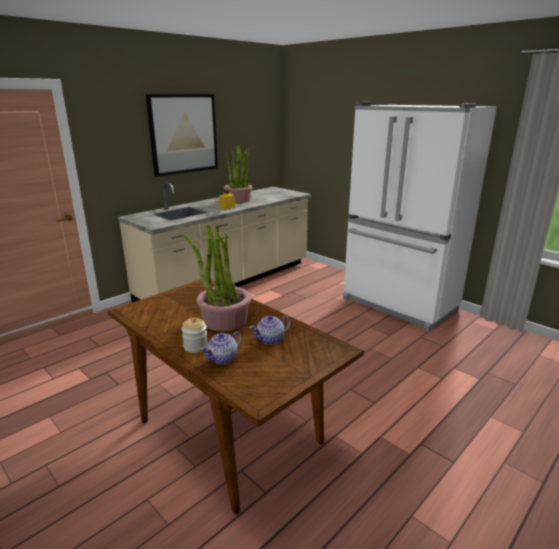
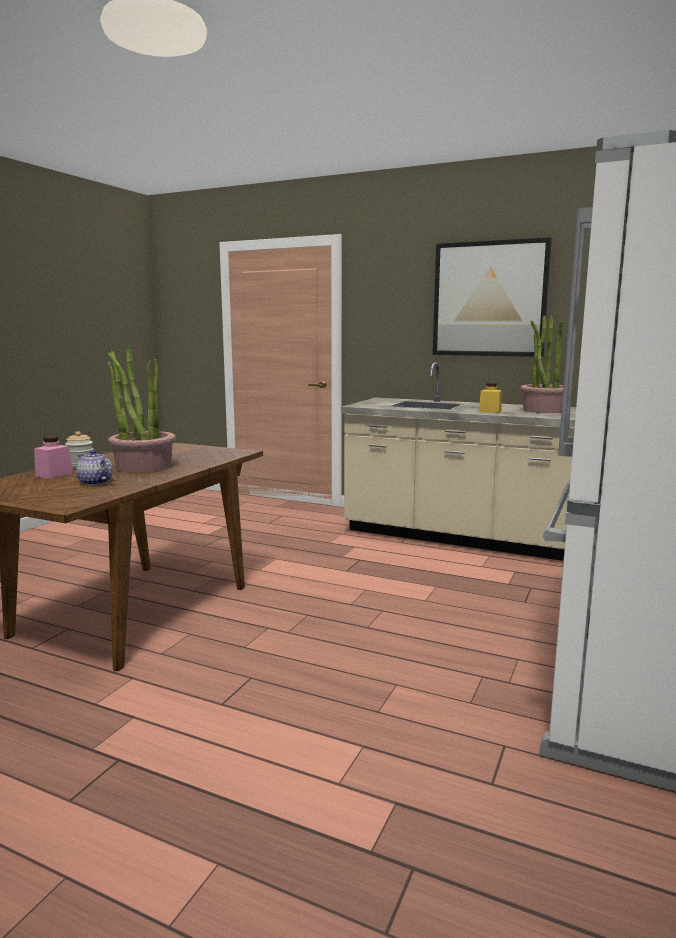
camera: 70 degrees right, 10 degrees down
teapot [200,331,242,364] -> pink jar [34,436,73,479]

